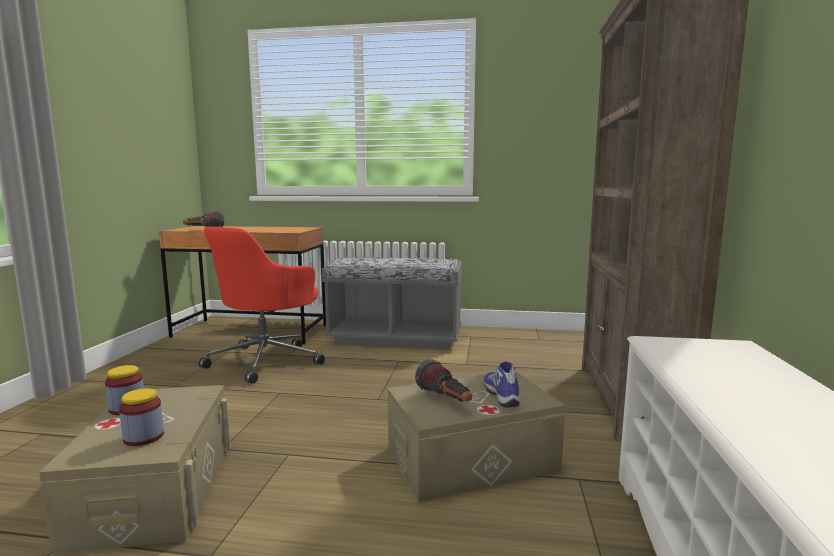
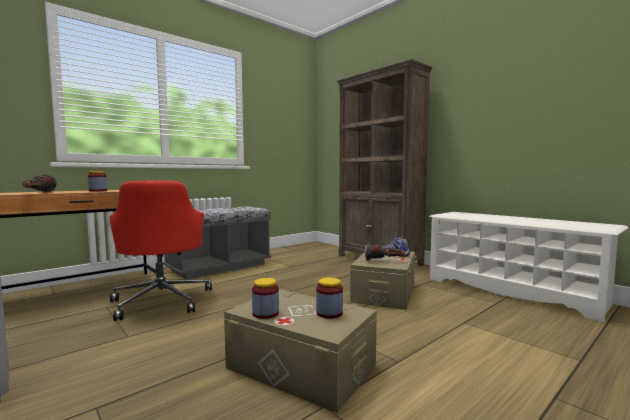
camera: 50 degrees left, 5 degrees down
none -> jar [88,171,107,192]

